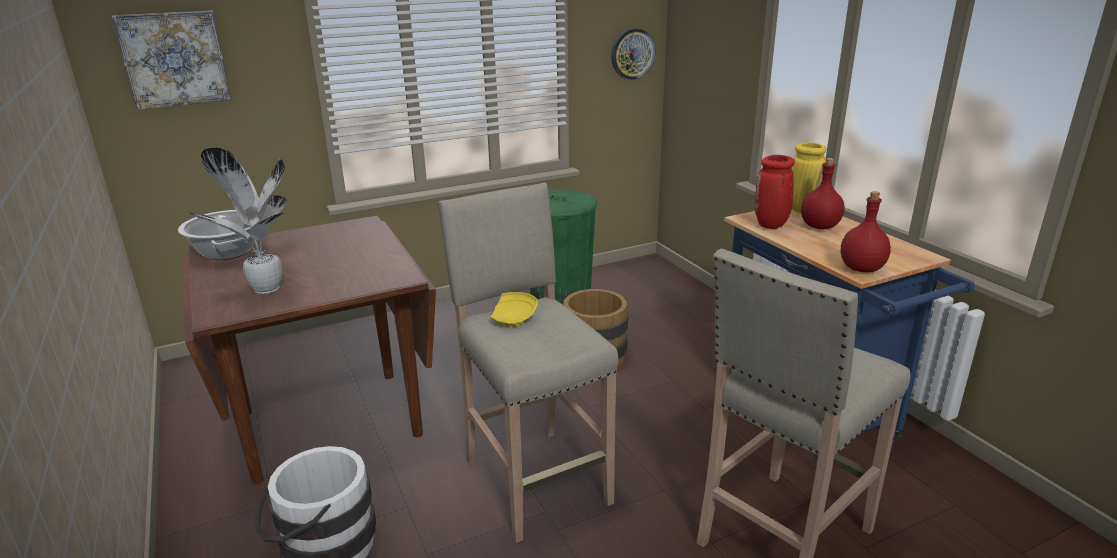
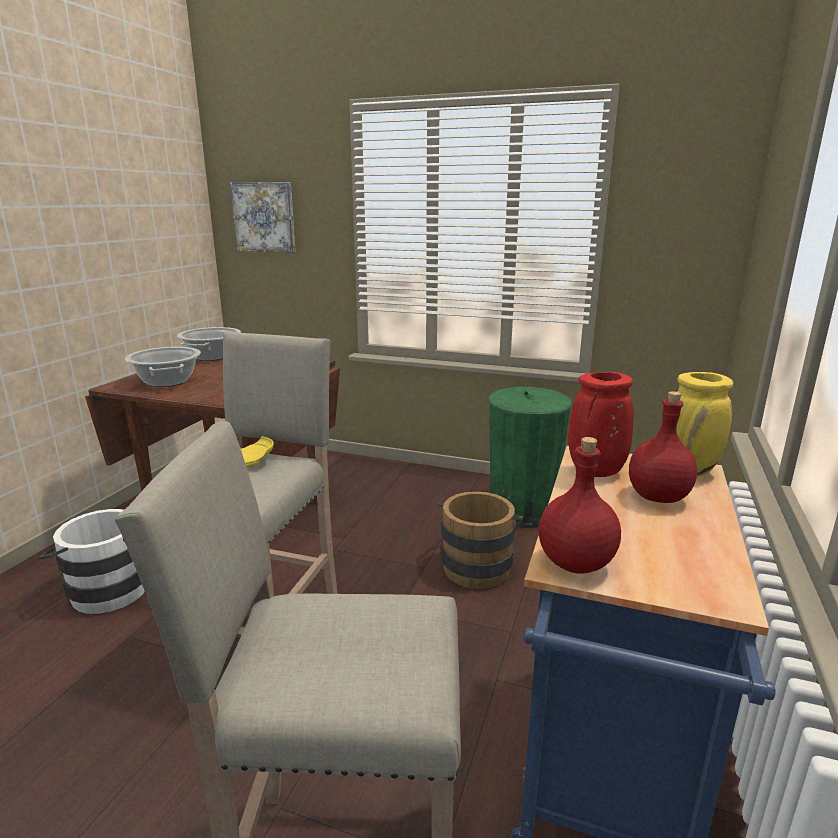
camera: 45 degrees right, 5 degrees down
potted plant [189,148,287,294] -> cooking pot [125,347,201,387]
wall clock [611,28,656,80] -> none

